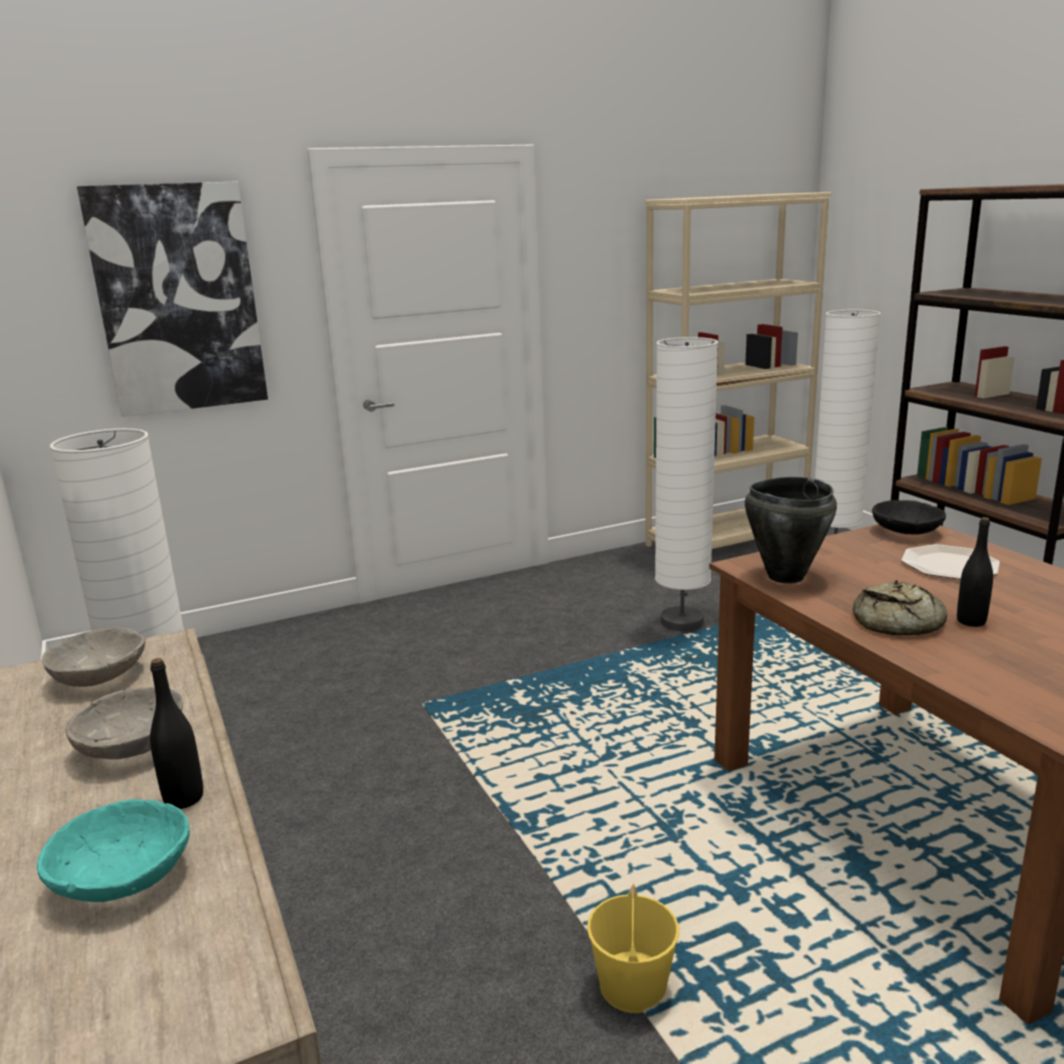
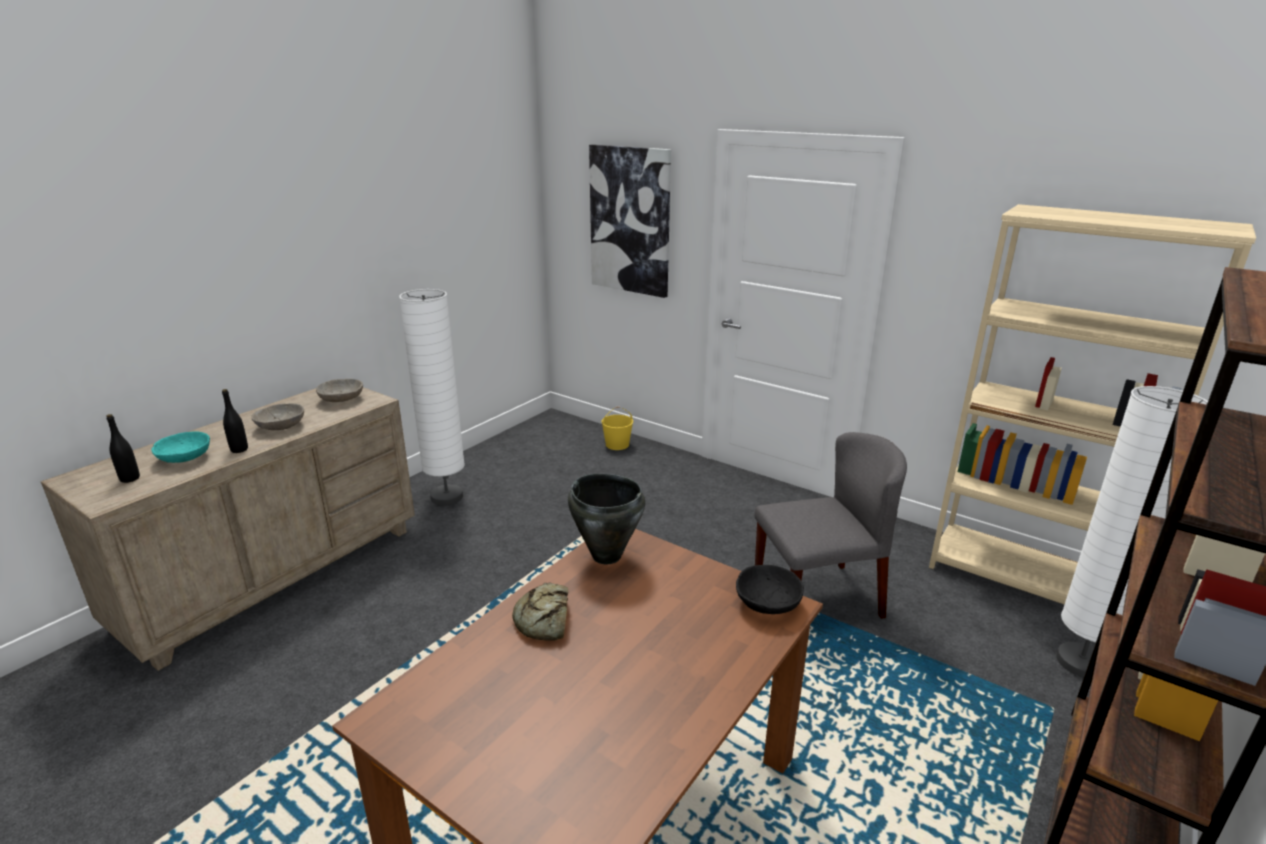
camera: 60 degrees right, 5 degrees up
yellow bucket [587,883,679,1013] -> yellow bucket moved to [601,407,633,450]
white floor lamp [655,337,718,631] -> grey chair [754,432,907,619]
plate [901,544,1000,580] -> none
black bottle [957,517,993,627] -> black bottle moved to [107,414,140,483]

